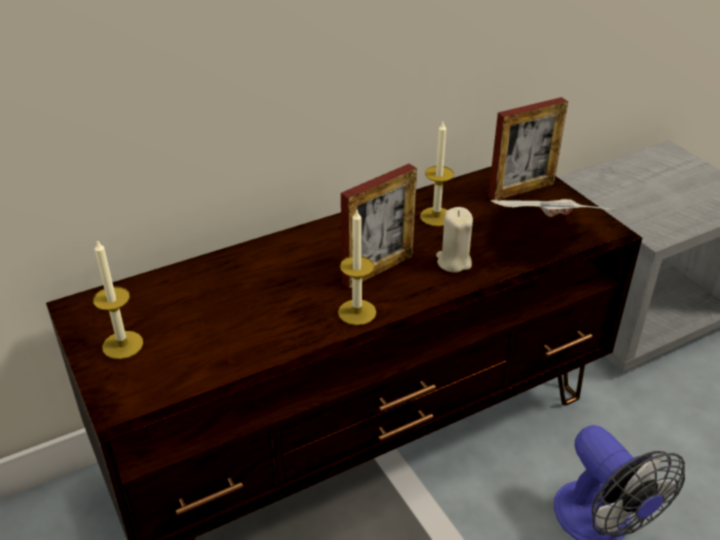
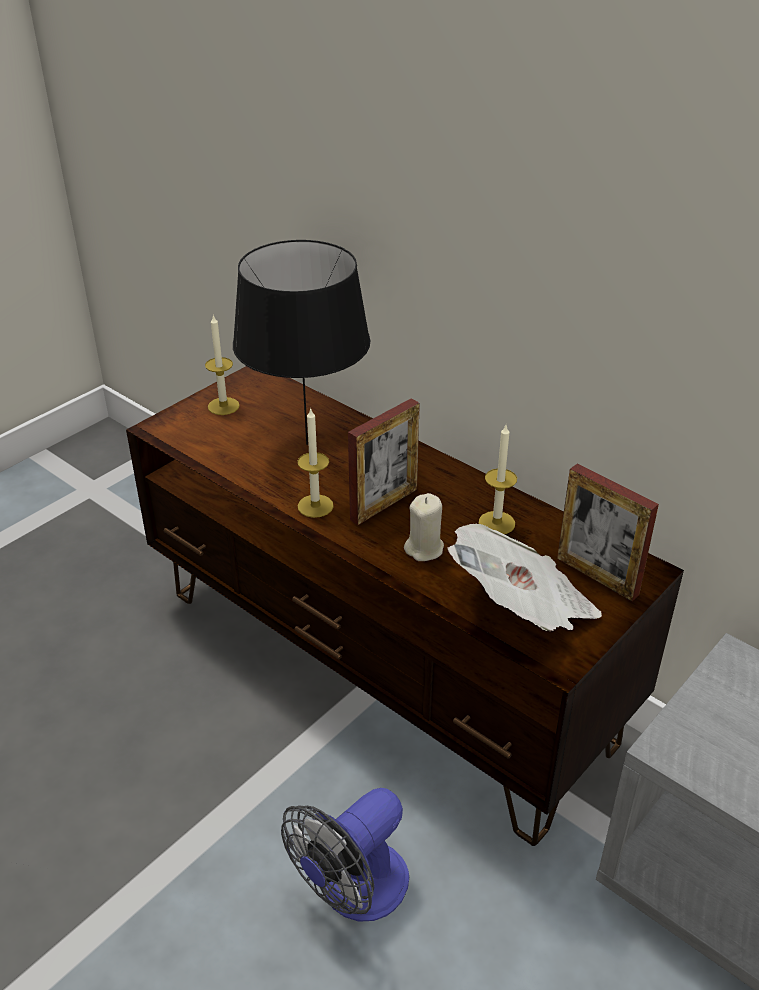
camera: 70 degrees right, 0 degrees up
picture frame [341,164,417,289] -> picture frame turned 75 degrees counterclockwise [348,398,420,525]
none -> black table lamp [233,240,370,445]

